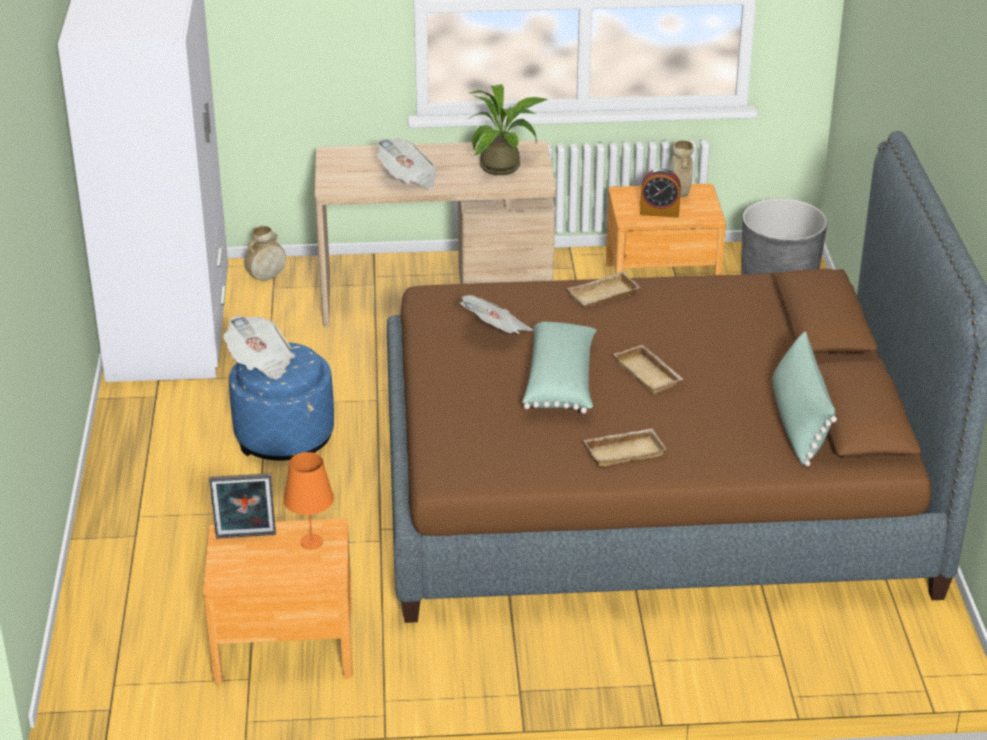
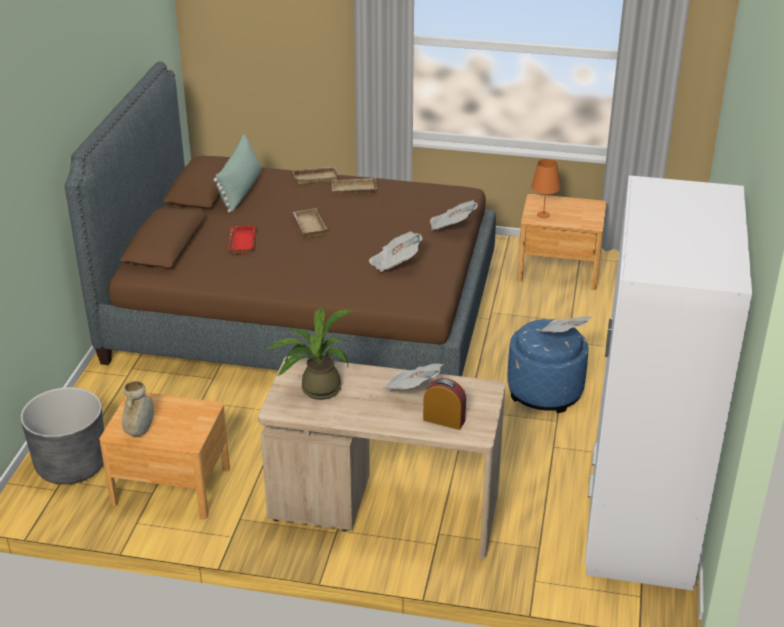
camera: 165 degrees left, 0 degrees up
picture frame [209,473,276,539] -> none
beige vase [244,226,286,281] -> none
green pillow [522,322,596,414] -> none
beige tray [566,271,640,308] -> beige tray moved to [292,166,339,184]
alarm clock [640,168,681,218] -> alarm clock moved to [423,378,466,430]
none -> red tray [227,226,256,254]
none -> newspaper [430,200,478,231]

